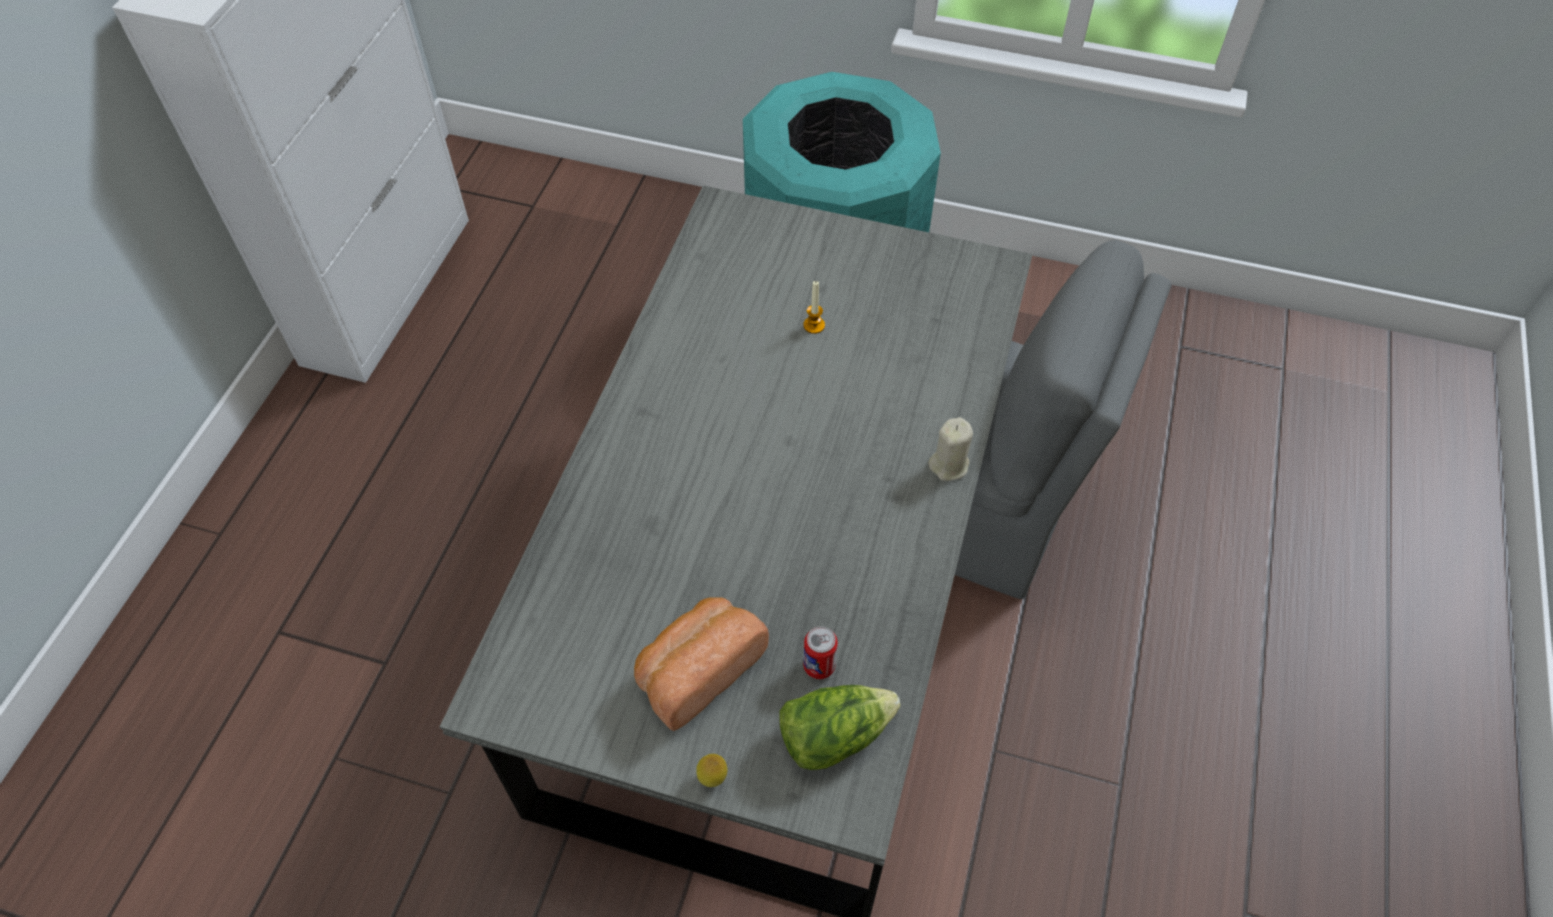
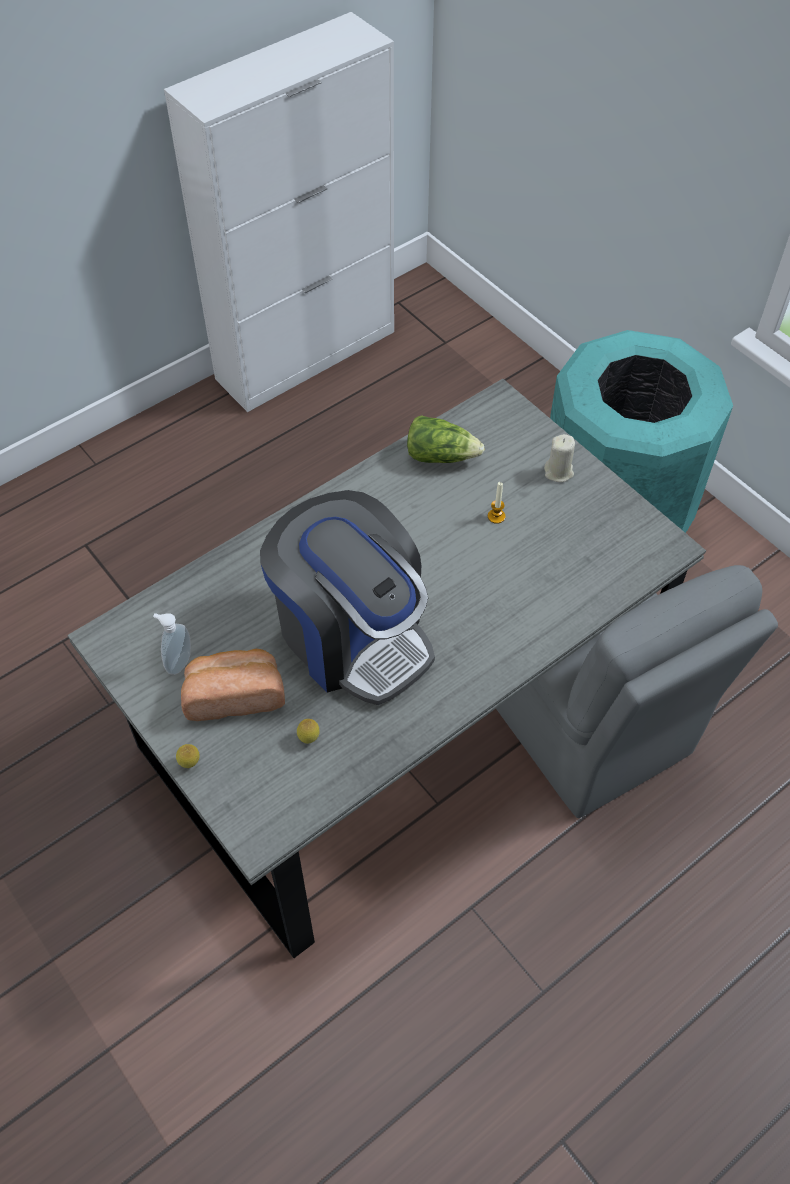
camera: 35 degrees right, 0 degrees up
lettuce [779,685,901,770] -> lettuce moved to [407,415,485,463]
can [803,626,838,679] -> lemon [297,719,320,744]
beige candle [928,417,973,481] -> beige candle moved to [544,434,575,482]
none -> soap dispenser [153,613,191,675]
none -> coffee machine [260,490,435,705]

